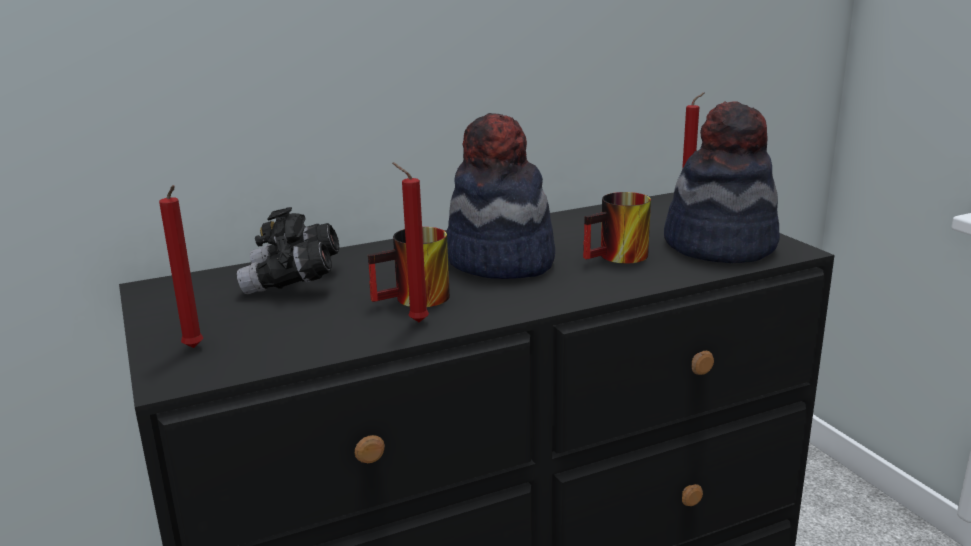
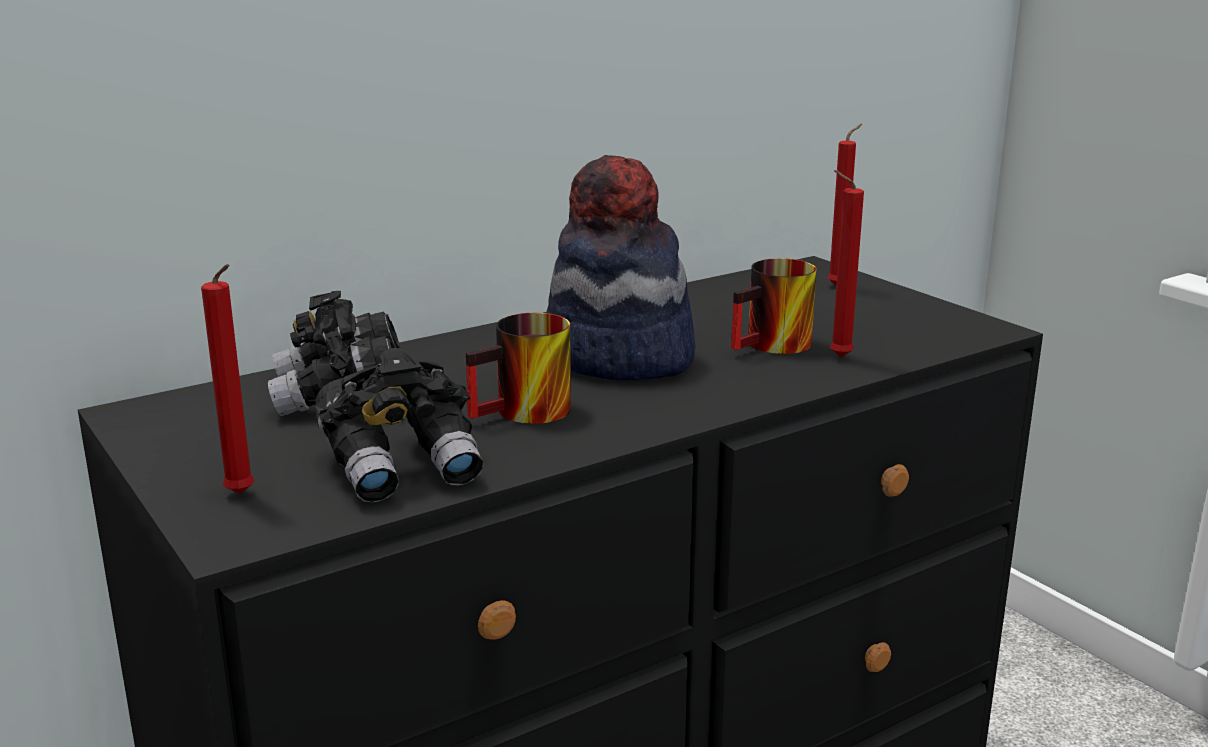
camera: 10 degrees left, 0 degrees up
red candle [392,162,429,322] -> red candle moved to [830,170,864,357]
hat [664,101,780,264] -> none
none -> black binoculars [315,347,483,502]

